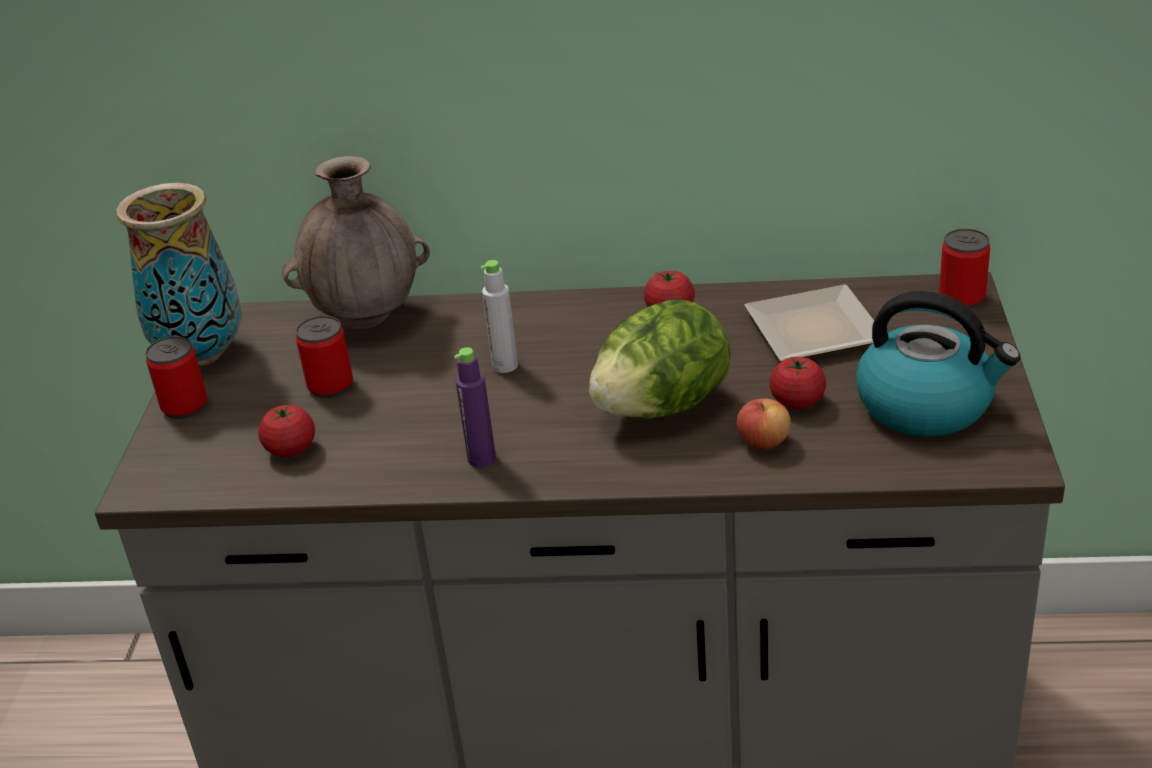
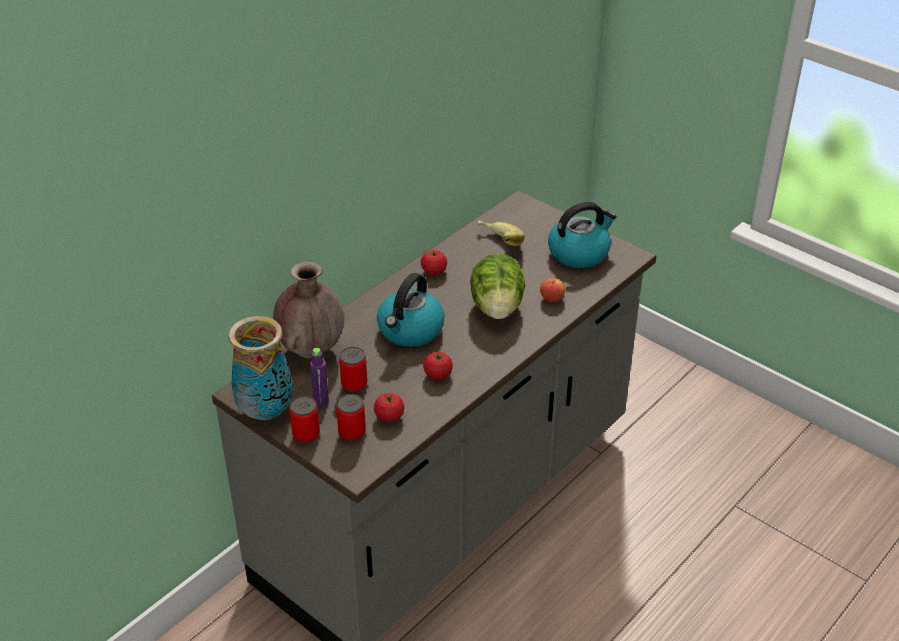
camera: 55 degrees left, 5 degrees up
purple bottle [454,348,496,467] -> purple bottle moved to [310,348,329,407]
grey bottle [481,260,518,373] -> kettle [377,273,445,347]
plate [745,285,874,362] -> banana [478,220,525,246]
tomato [769,357,826,409] -> tomato moved to [423,352,453,379]
can [939,229,990,309] -> can moved to [336,394,366,441]

